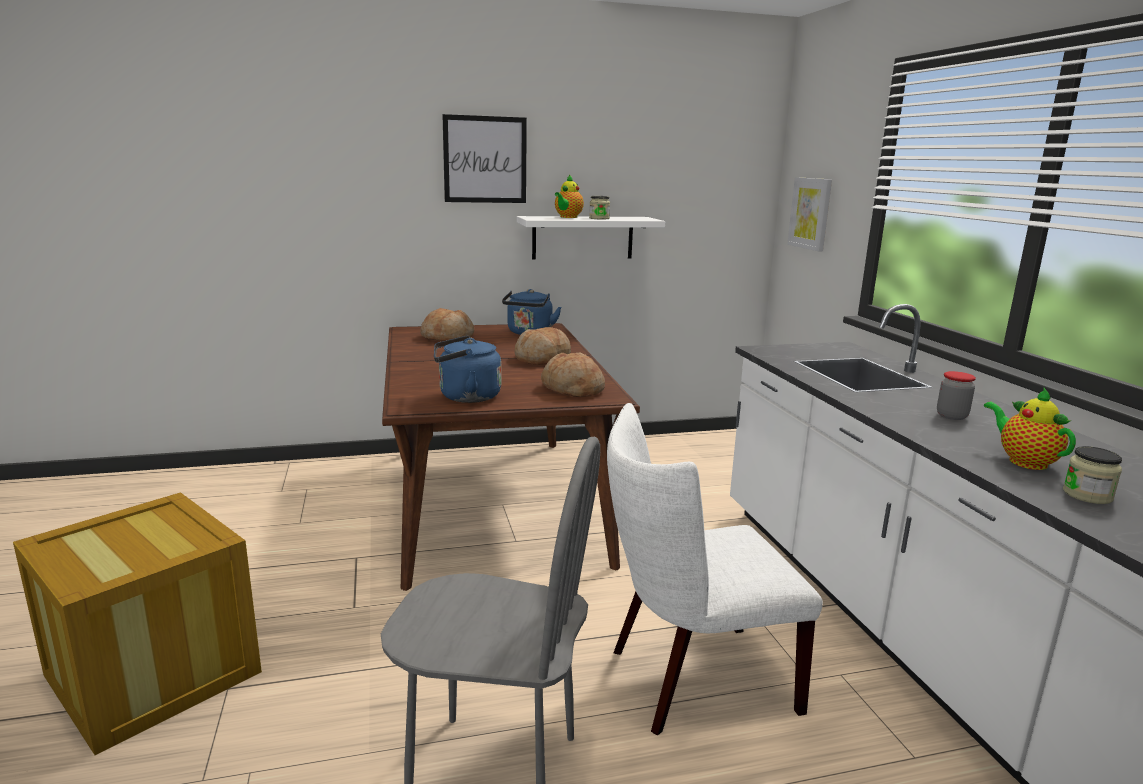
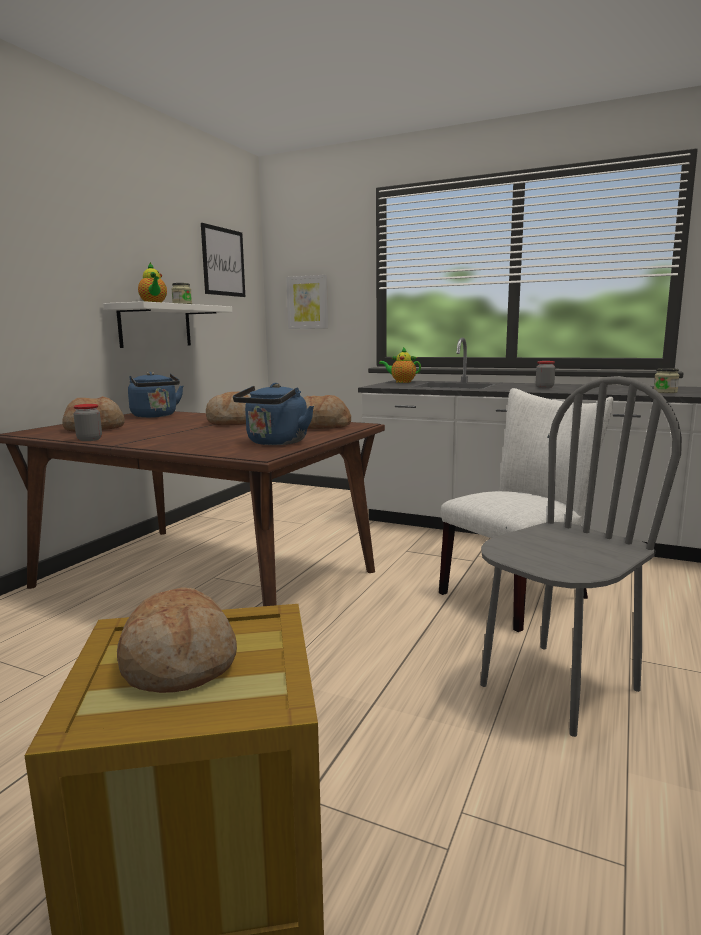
camera: 50 degrees left, 5 degrees down
picture [442,114,527,203] -> picture moved to [201,223,245,297]
white chair [607,403,823,735] -> white chair turned 150 degrees counterclockwise [439,388,613,632]
teapot [984,388,1076,470] -> teapot moved to [379,347,421,383]
none -> jar [74,404,102,441]
none -> bread [117,587,237,693]

